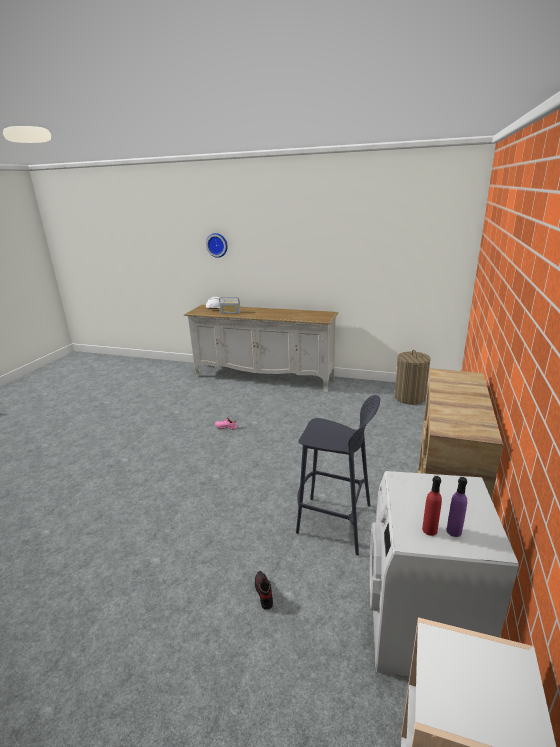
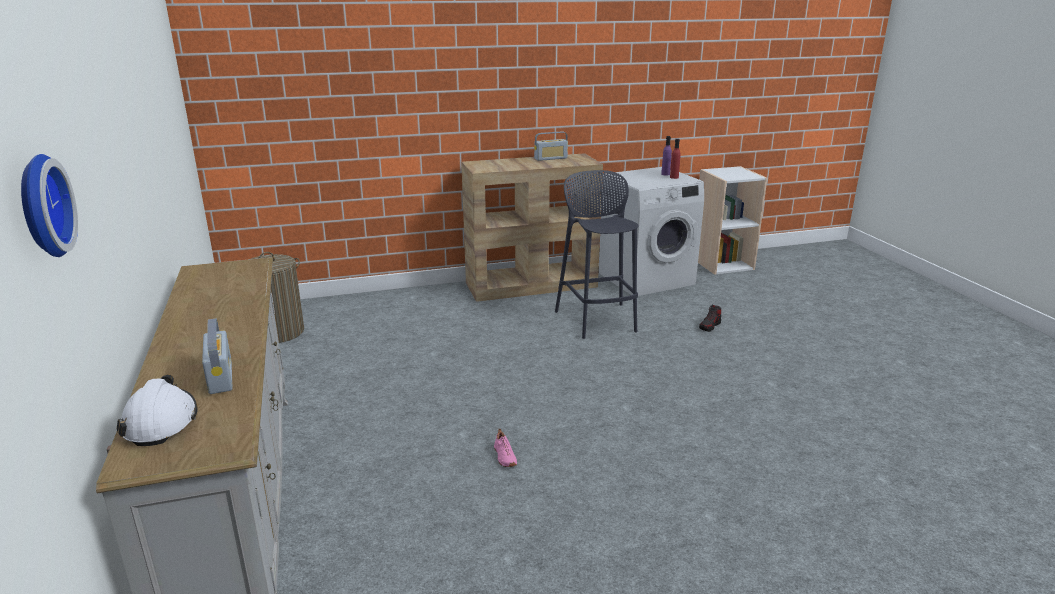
camera: 125 degrees left, 0 degrees up
none -> radio [534,131,568,161]

